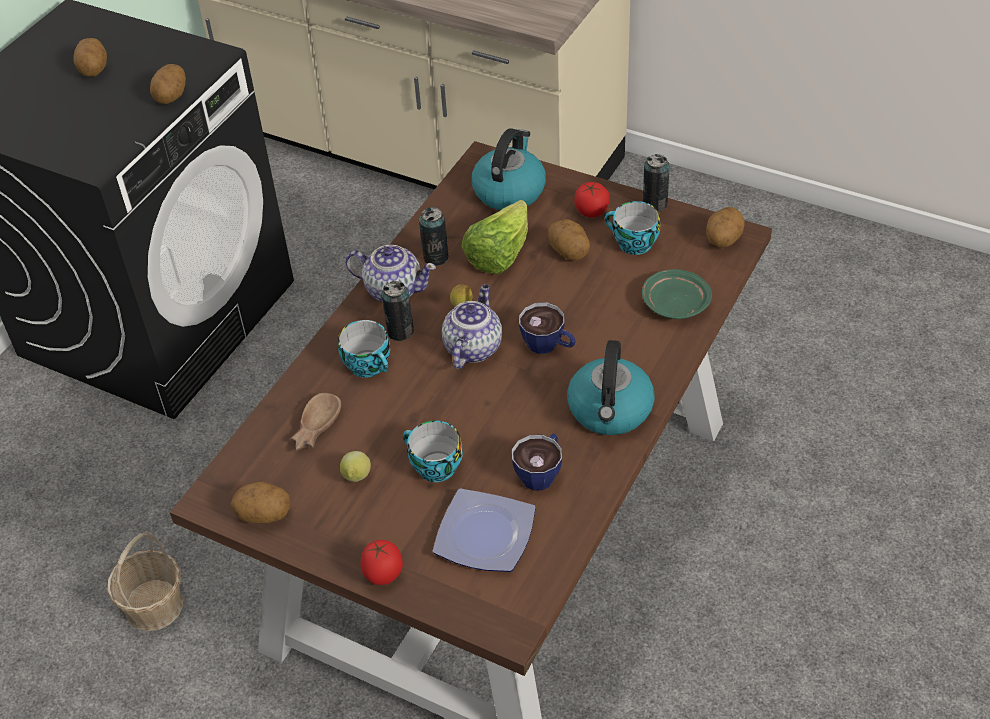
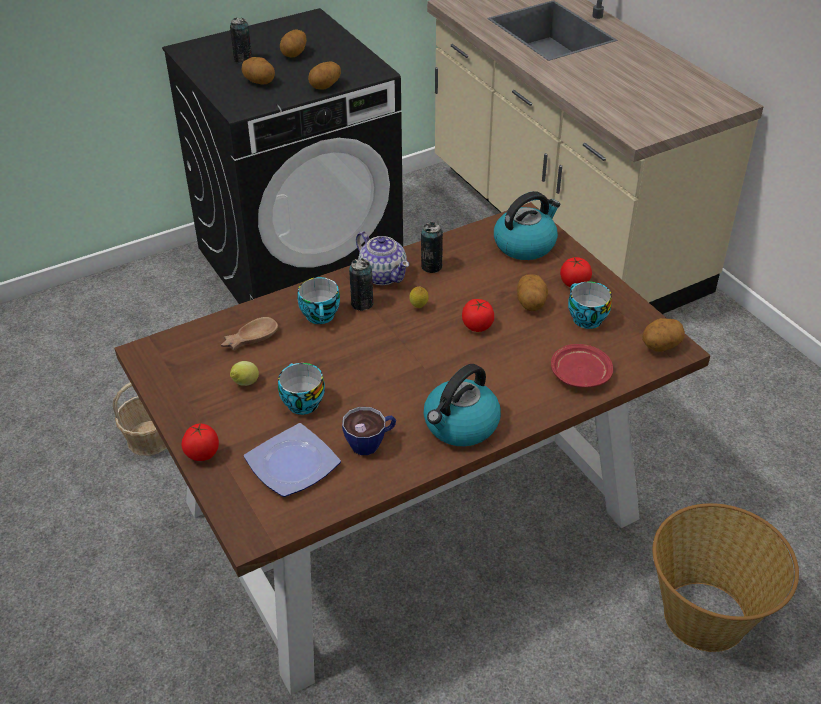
camera: 30 degrees right, 5 degrees down
potato [231,482,290,523] -> potato moved to [242,57,275,85]
teapot [442,284,502,369] -> none
lettuce [461,200,528,274] -> none
cup [519,302,576,354] -> none
green plate [642,269,712,319] -> red plate [551,344,613,388]
can [643,154,670,212] -> can moved to [230,17,252,63]
none -> tomato [462,299,494,332]
none -> basket [652,503,799,652]

